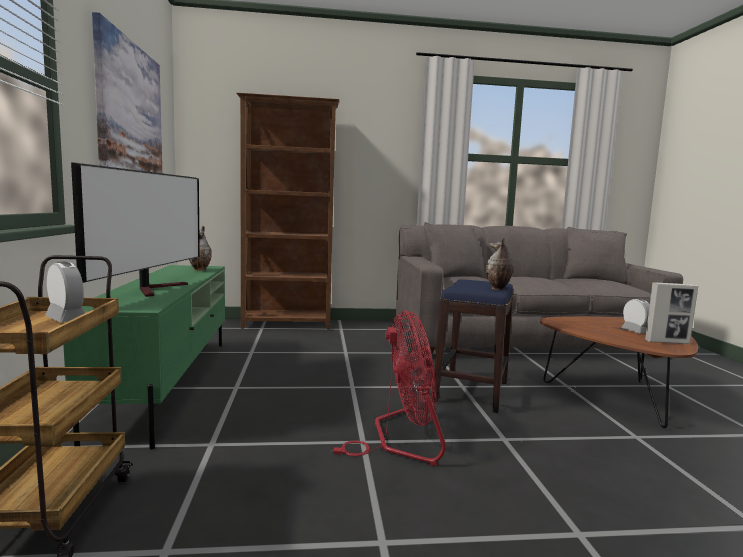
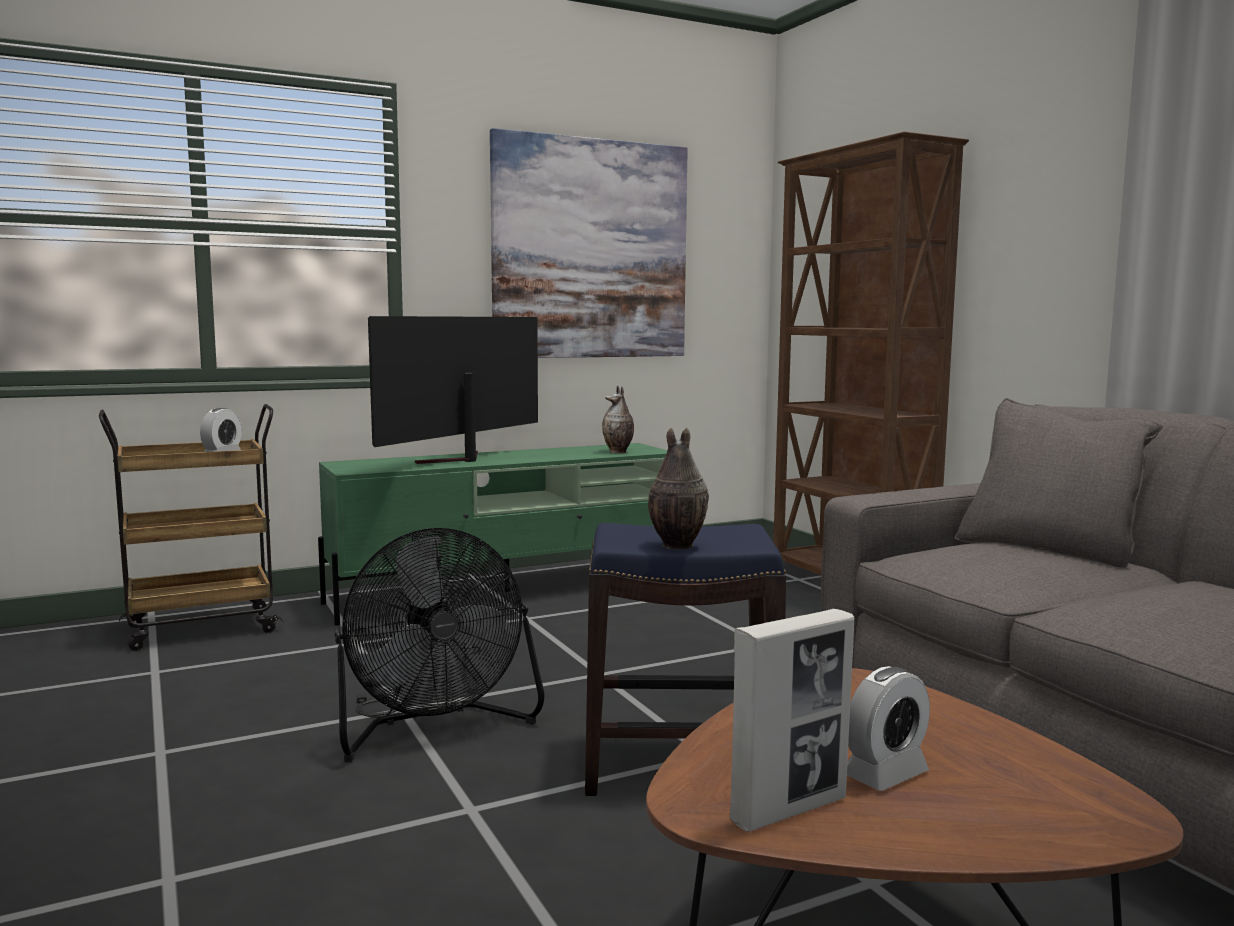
camera: 70 degrees right, 0 degrees up
television [71,162,200,297] -> television turned 135 degrees clockwise [368,316,538,464]
red fan [331,310,446,467] -> black fan [334,528,544,762]
picture frame [645,282,698,344] -> picture frame turned 105 degrees counterclockwise [730,609,854,832]

